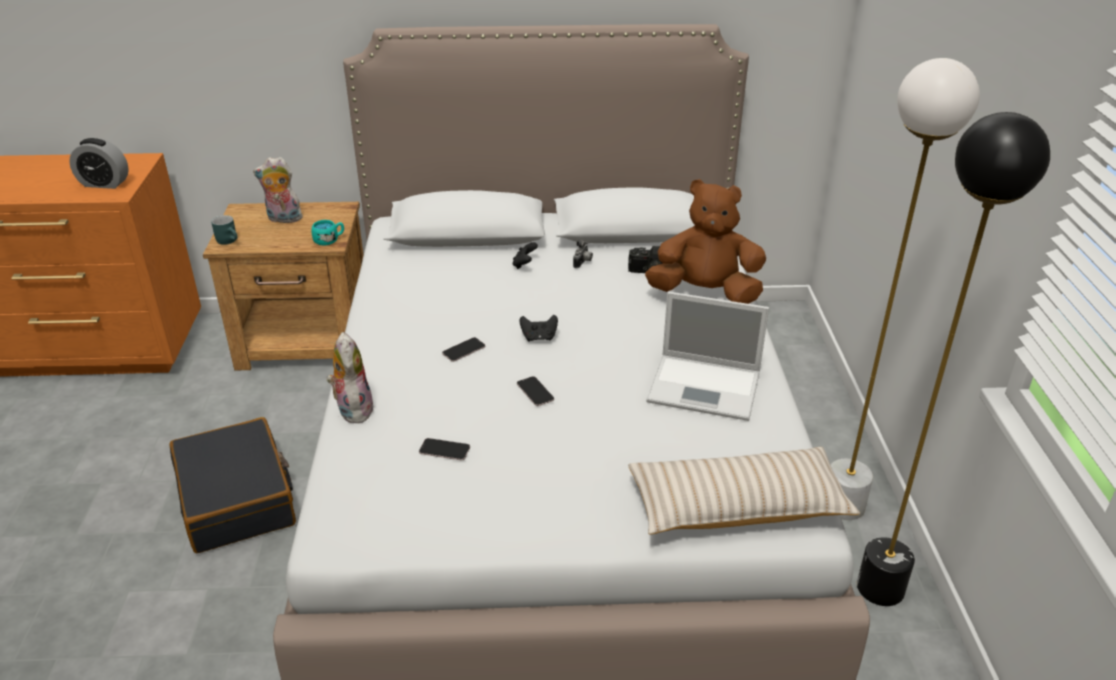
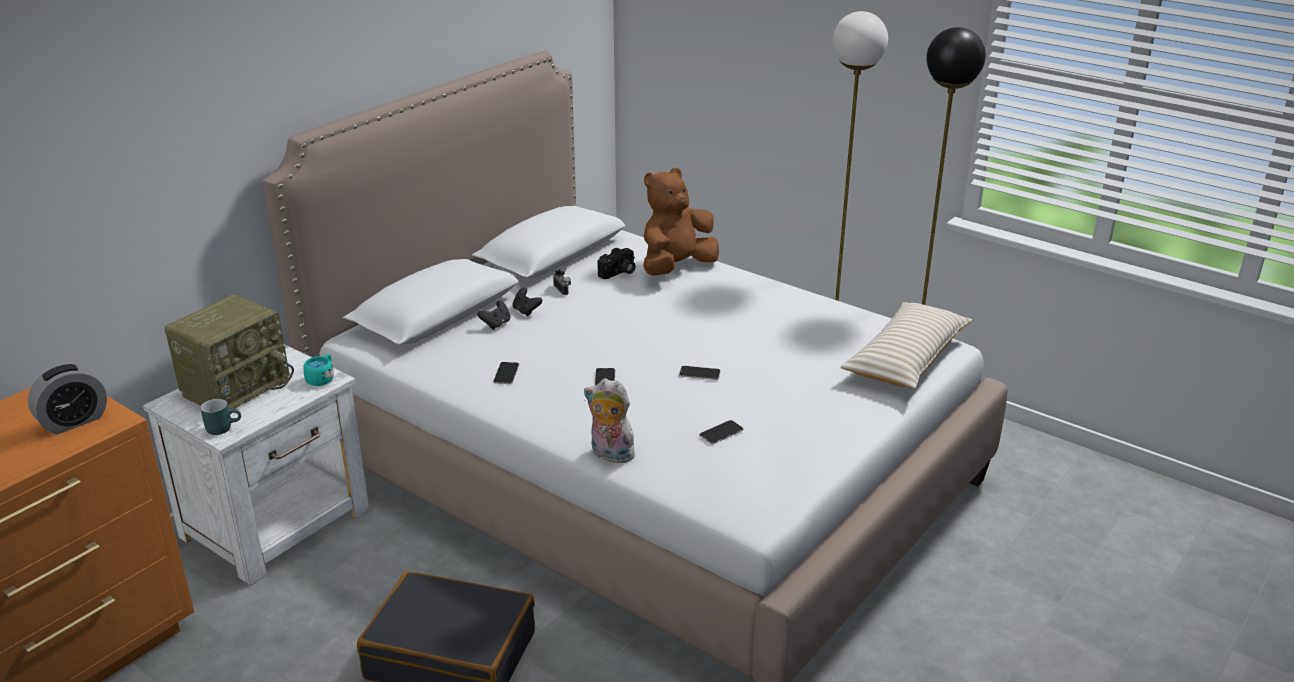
camera: 50 degrees left, 5 degrees down
brown nightstand [203,202,363,371] -> white nightstand [143,344,369,586]
plush toy [253,157,306,225] -> radio [165,294,294,415]
black game controller [520,315,558,342] -> black game controller moved to [477,300,510,330]
laptop [646,291,769,421] -> none
none -> phone [493,362,519,384]

